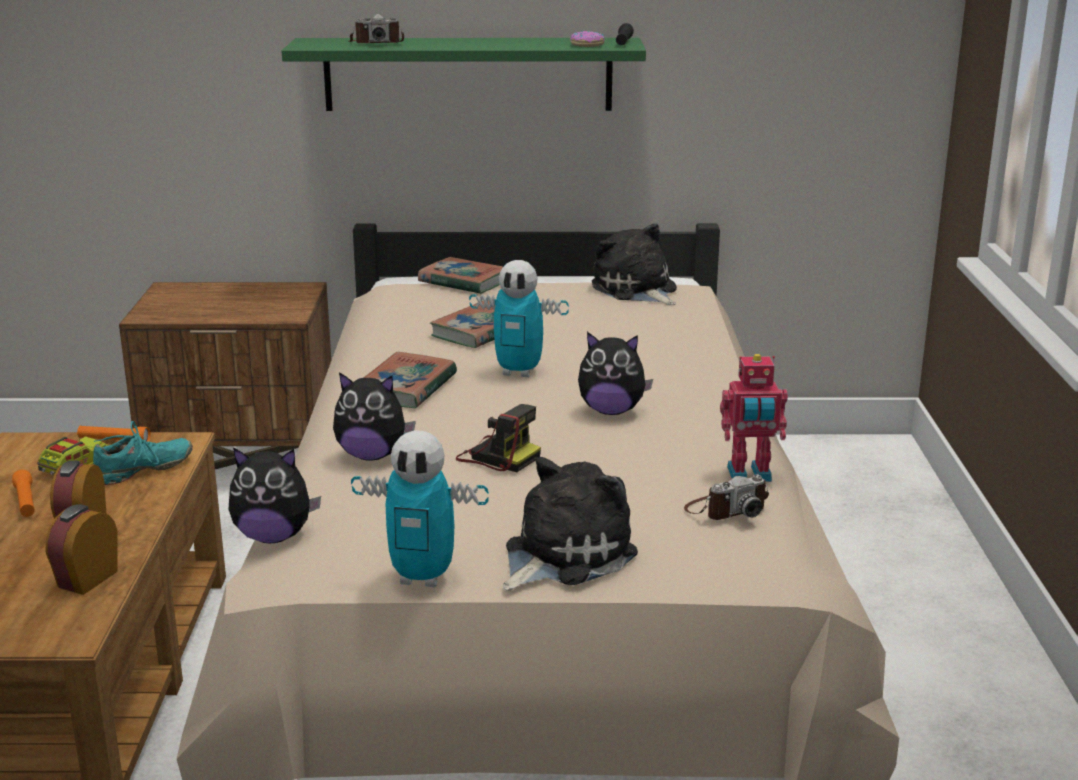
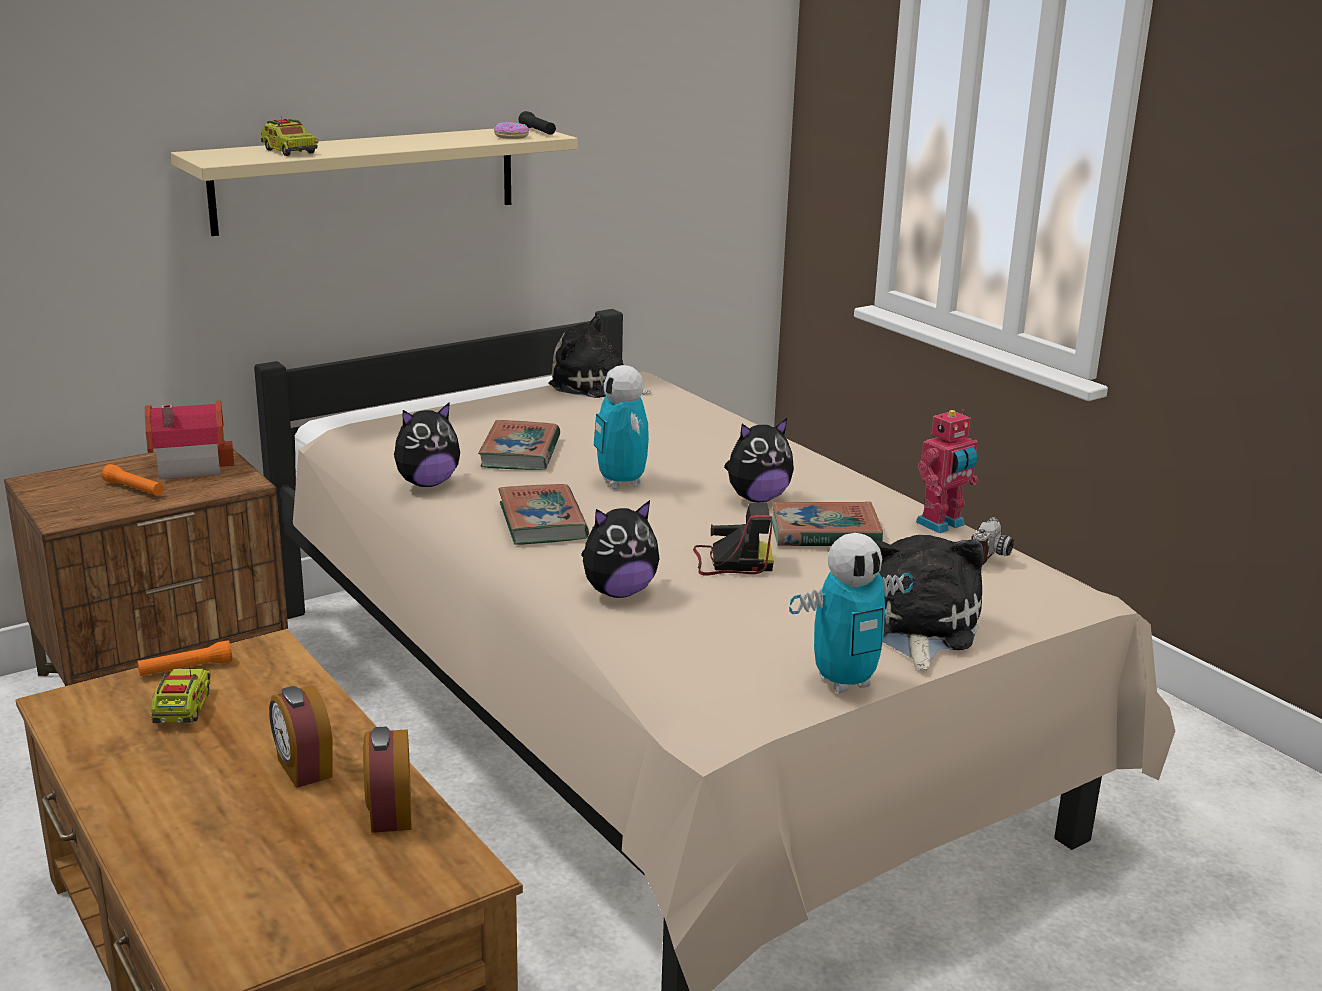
camera: 35 degrees left, 0 degrees up
orange flashlight [12,470,35,517] -> orange flashlight moved to [102,464,164,496]
turquoise shoe [93,421,193,485] -> none
plush toy [229,448,321,543] -> plush toy moved to [394,402,460,487]
green shelf [282,38,646,111] -> beige shelf [171,128,577,236]
camera [348,14,404,43] -> toy truck [261,116,318,156]
book [418,257,504,294] -> book moved to [771,502,883,546]
toy robot [469,260,569,377] -> toy robot turned 90 degrees clockwise [594,365,649,489]
none -> toy house [145,401,234,480]

